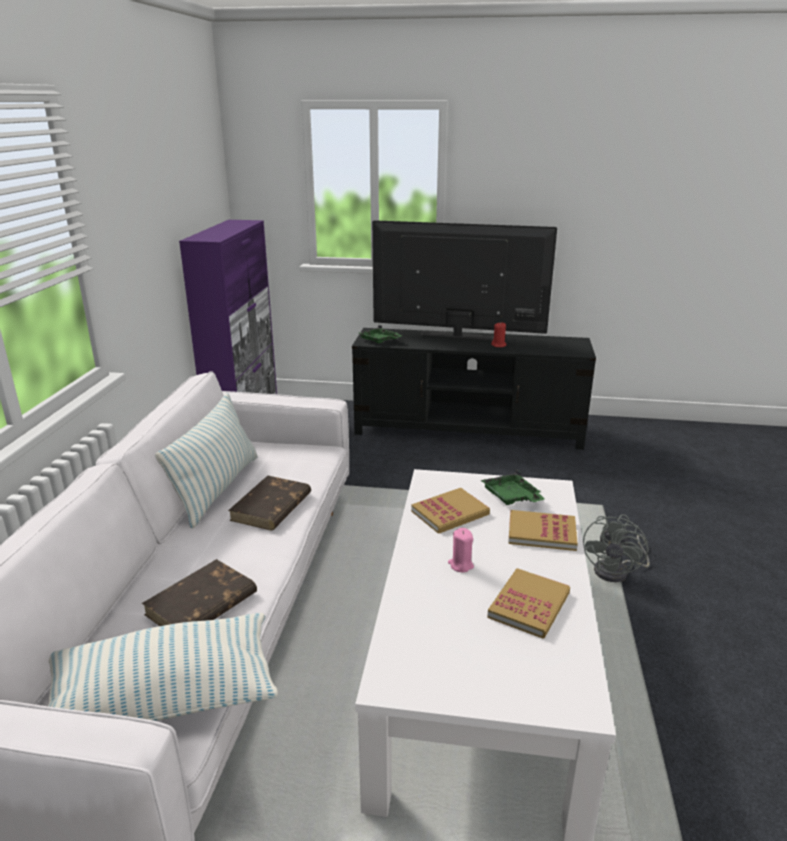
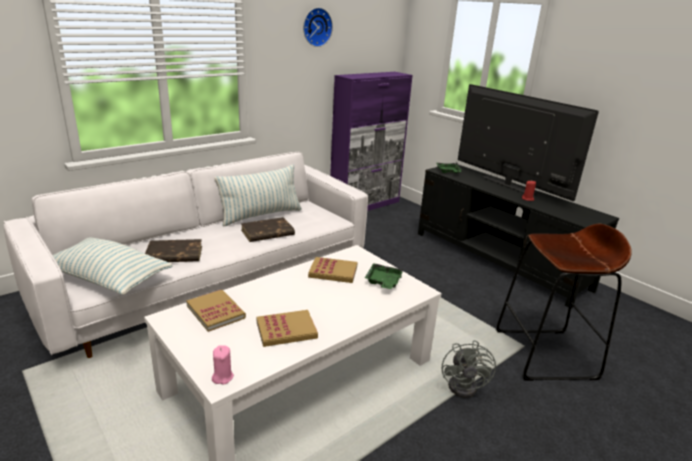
camera: 40 degrees right, 0 degrees up
pink candle [448,528,474,572] -> pink candle moved to [212,345,234,385]
book [508,510,578,551] -> book moved to [186,290,246,332]
grey fan [583,514,650,582] -> grey fan turned 60 degrees counterclockwise [442,340,496,398]
none -> wall clock [303,8,333,47]
none -> brown stool [496,224,632,381]

